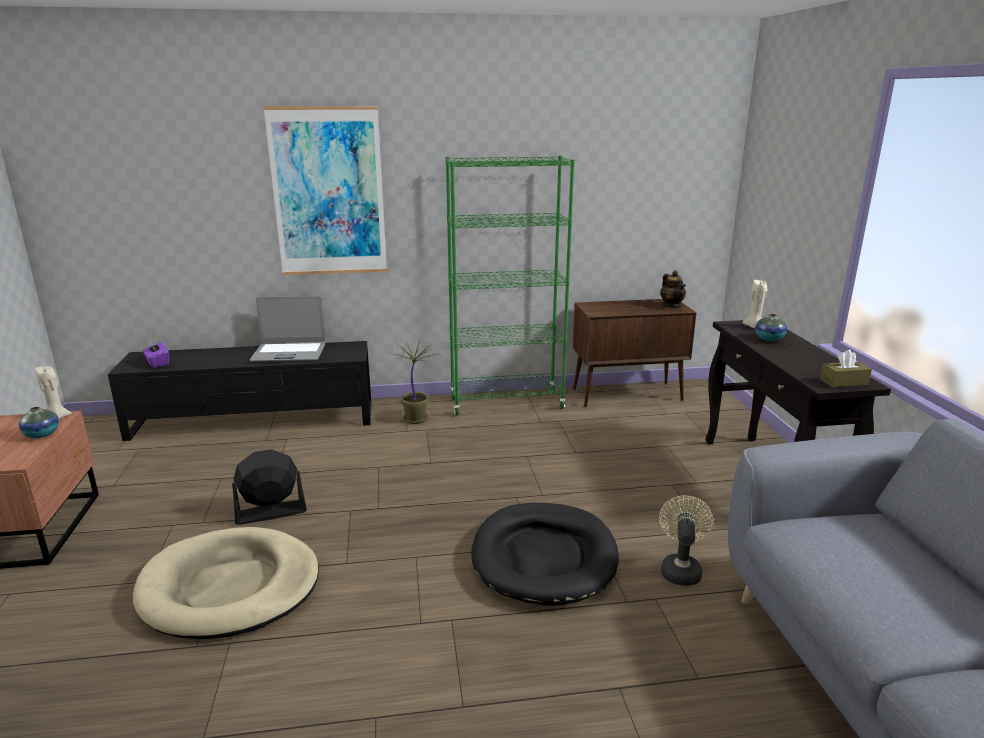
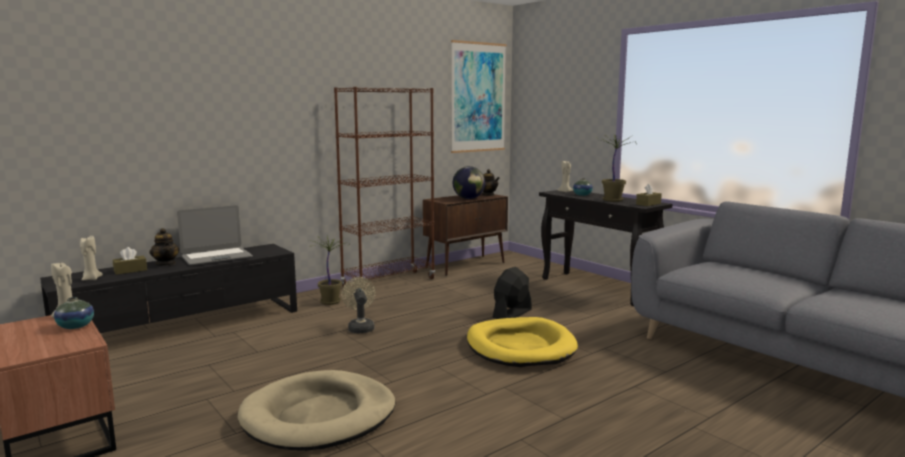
camera: 30 degrees left, 10 degrees down
purple tissue box [142,340,169,368] -> beige candle [80,236,103,281]
black fan [232,449,307,525] -> black fan moved to [493,267,532,319]
picture [263,106,387,275] -> picture moved to [451,40,507,153]
green bookcase [445,155,575,416] -> brown bookcase [334,87,435,290]
black dog bed [471,503,619,606] -> yellow dog bed [467,317,578,367]
beige fan [659,496,714,586] -> beige fan moved to [341,277,376,333]
none -> brown tissue box [113,247,147,275]
none -> teapot [149,228,180,266]
none -> globe [453,166,485,199]
none -> potted plant [597,135,637,202]

